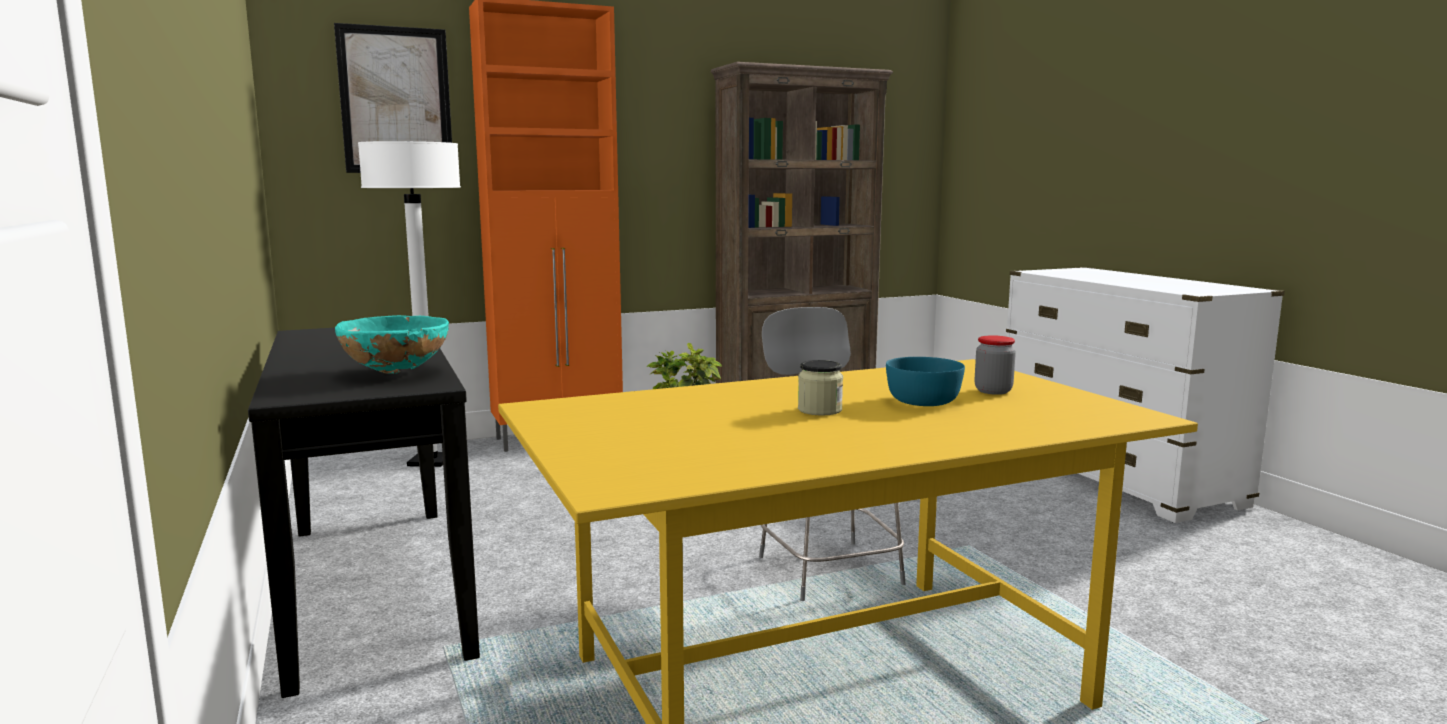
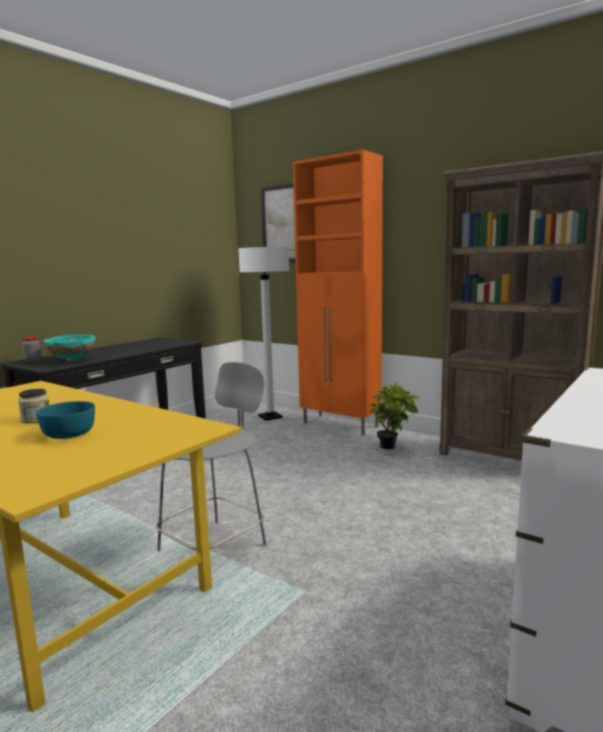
camera: 60 degrees right, 0 degrees up
jar [974,335,1016,395] -> jar moved to [22,337,42,362]

